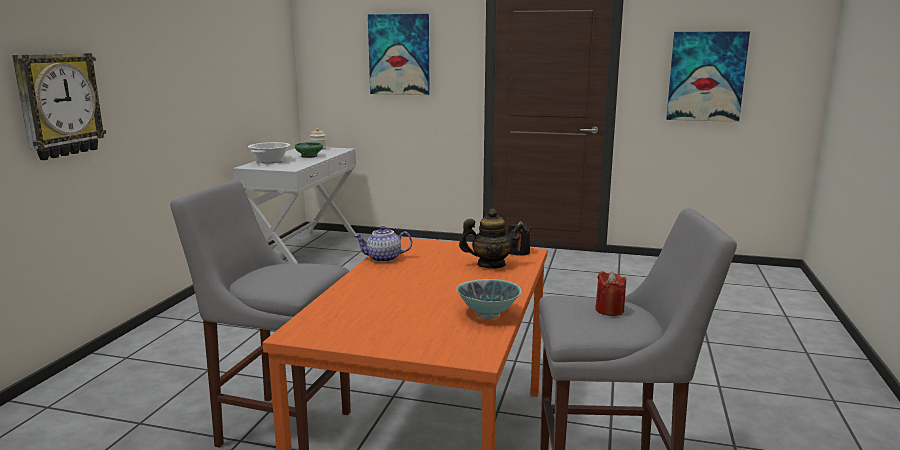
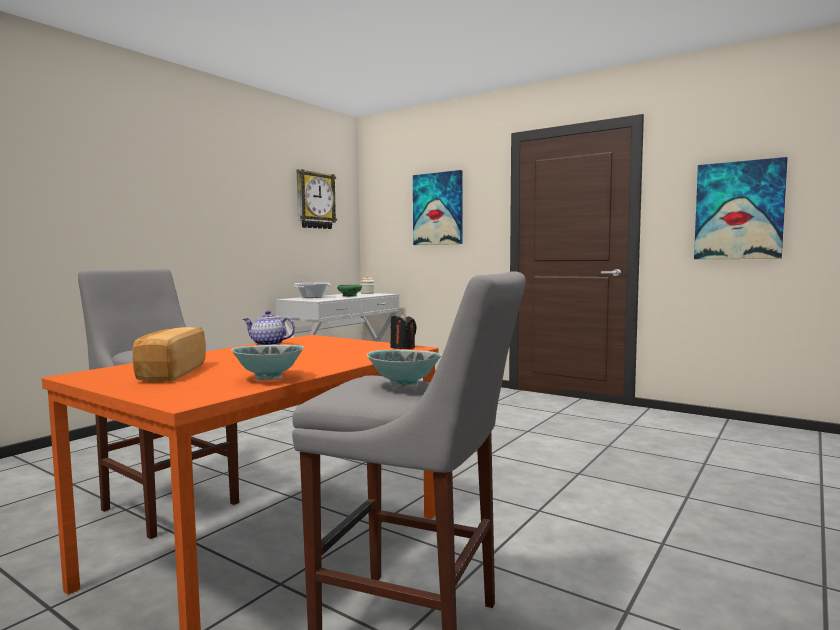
camera: 20 degrees right, 10 degrees down
wall clock [12,53,106,160] -> wall clock moved to [297,169,337,229]
teapot [459,209,524,269] -> none
red candle [595,271,626,316] -> bowl [367,350,442,388]
none -> bread [133,327,206,382]

